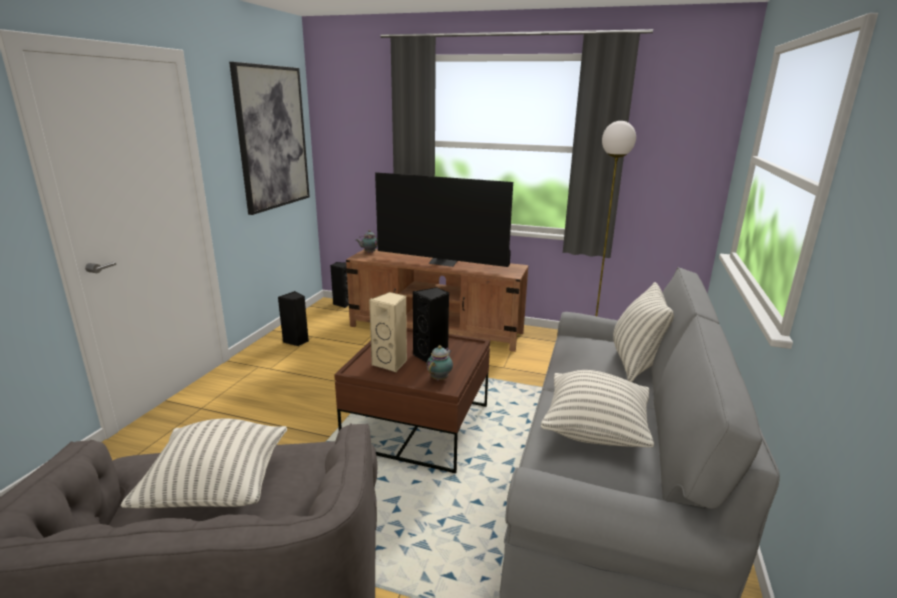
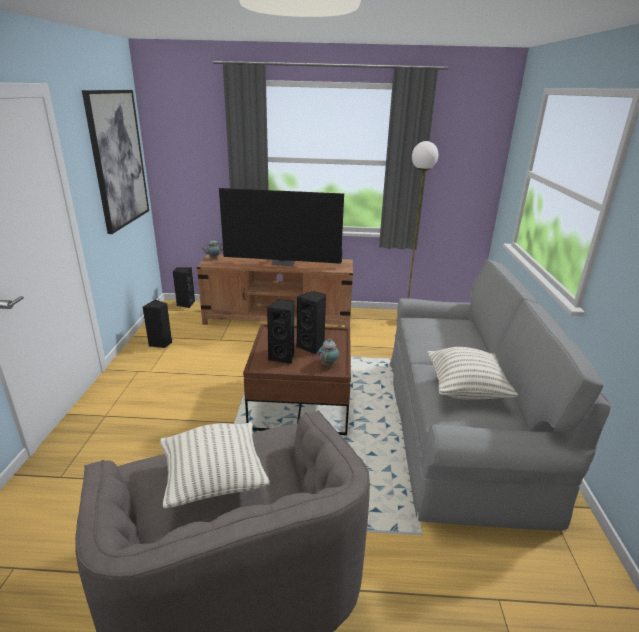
camera: 15 degrees left, 5 degrees up
beige speaker [369,292,407,373] -> black speaker [267,299,294,364]
pillow [613,282,674,382] -> none

